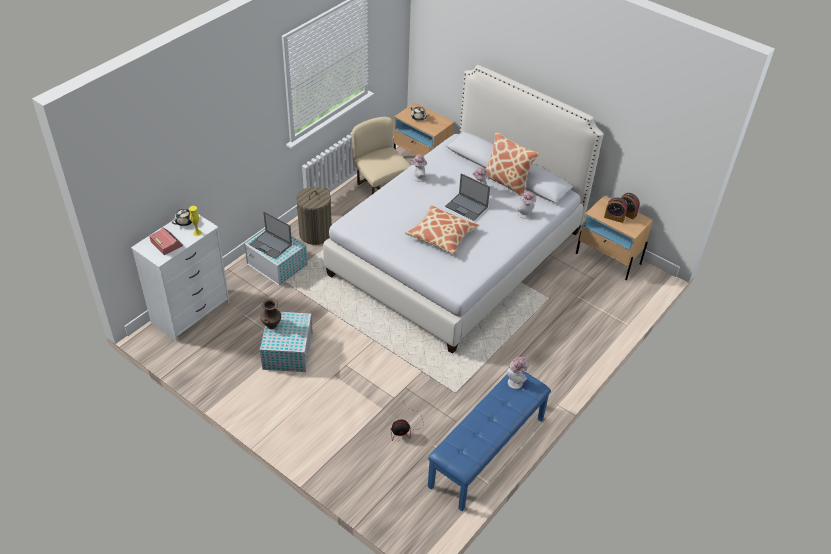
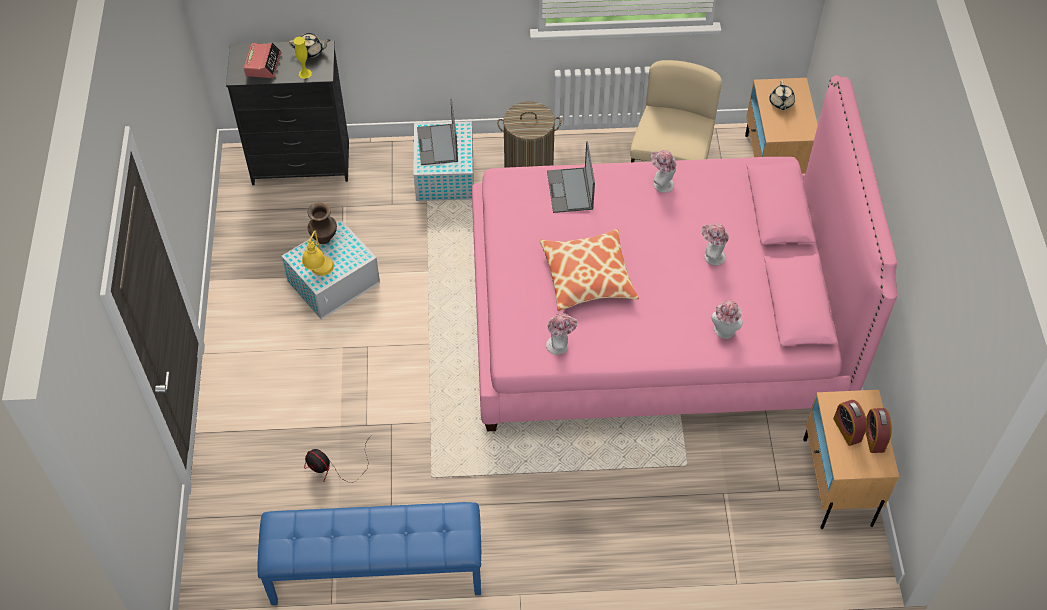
camera: 50 degrees right, 10 degrees up
white dresser [131,215,230,342] -> black dresser [226,40,349,185]
white bed [323,65,603,354] -> pink bed [472,75,897,431]
laptop [445,173,490,221] -> laptop moved to [547,141,595,213]
pillow [486,131,540,196] -> none
hat [506,357,529,389] -> hat moved to [546,313,577,355]
none -> yellow table lamp [302,231,334,276]

